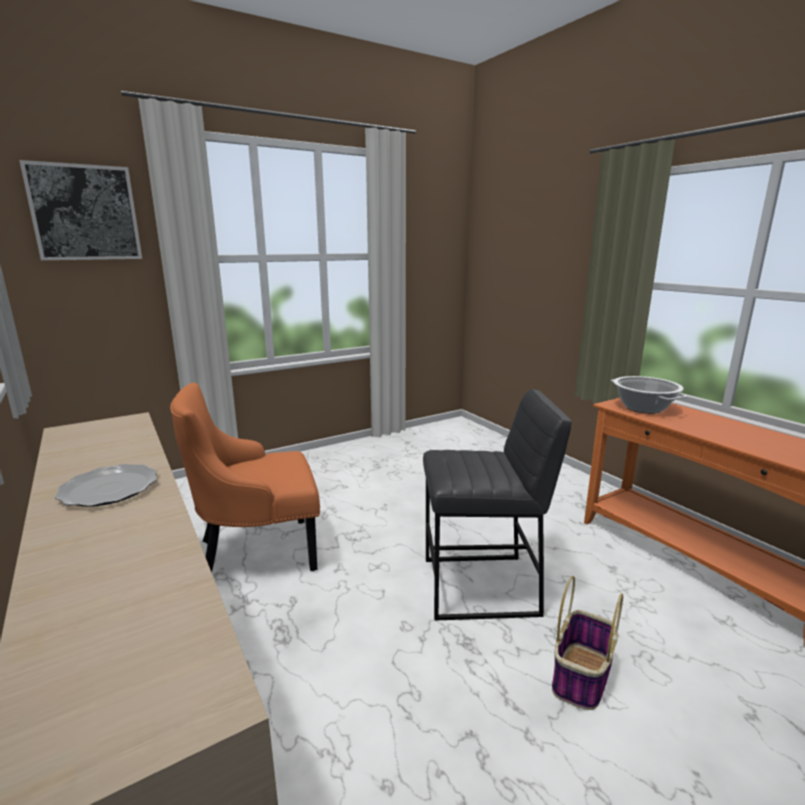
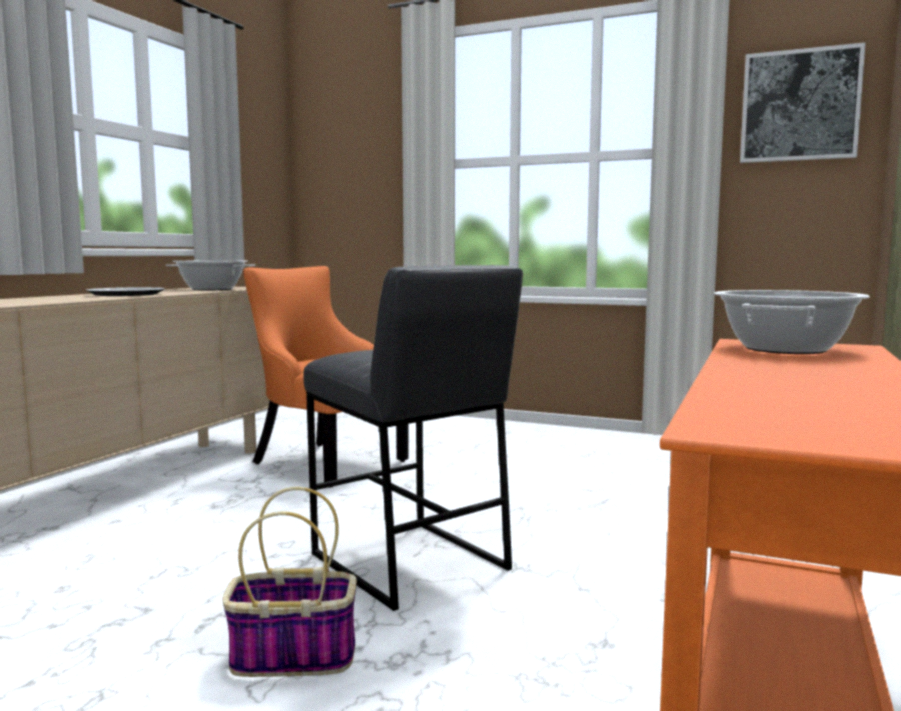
camera: 55 degrees right, 10 degrees down
picture [19,160,142,260] -> picture moved to [740,42,866,163]
none -> cooking pot [165,260,255,290]

